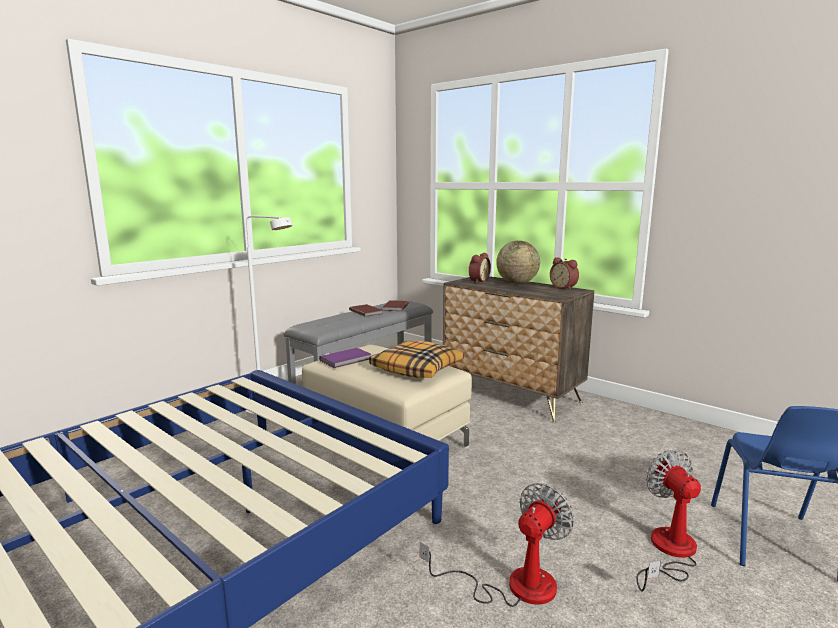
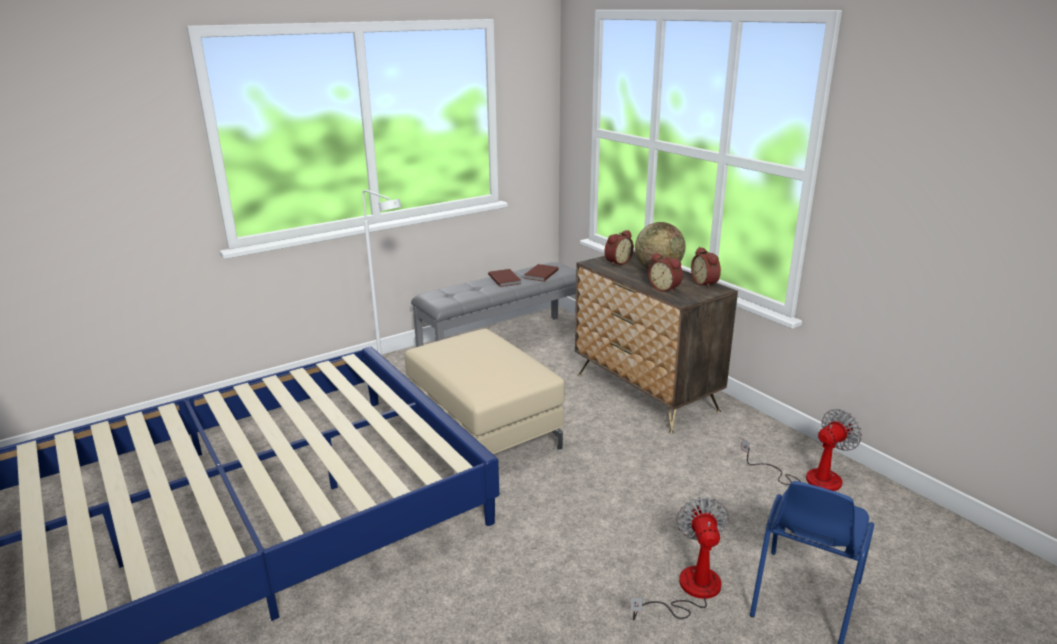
camera: 15 degrees right, 10 degrees up
purple book [319,348,371,368] -> none
pillow [369,341,464,378] -> none
fan [419,483,574,607] -> fan moved to [741,409,862,491]
none -> alarm clock [648,253,683,293]

